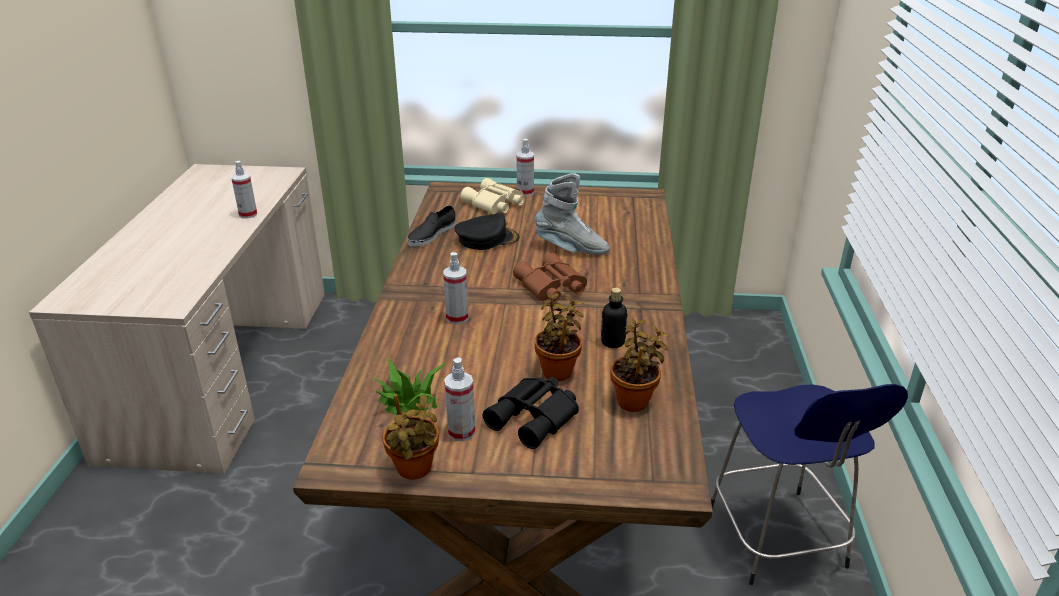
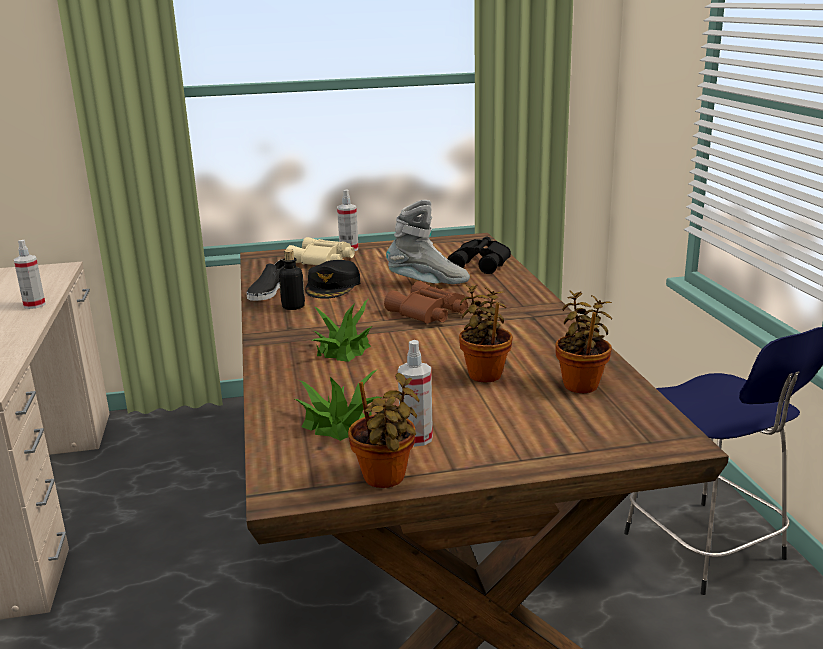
camera: 15 degrees left, 10 degrees down
spray bottle [443,252,468,324] -> potted plant [311,299,372,362]
black cap [455,213,519,250] -> black cap turned 135 degrees clockwise [305,260,360,299]
black binoculars [483,377,579,449] -> black binoculars moved to [448,236,511,274]
bottle [601,288,628,348] -> bottle moved to [279,249,305,310]

